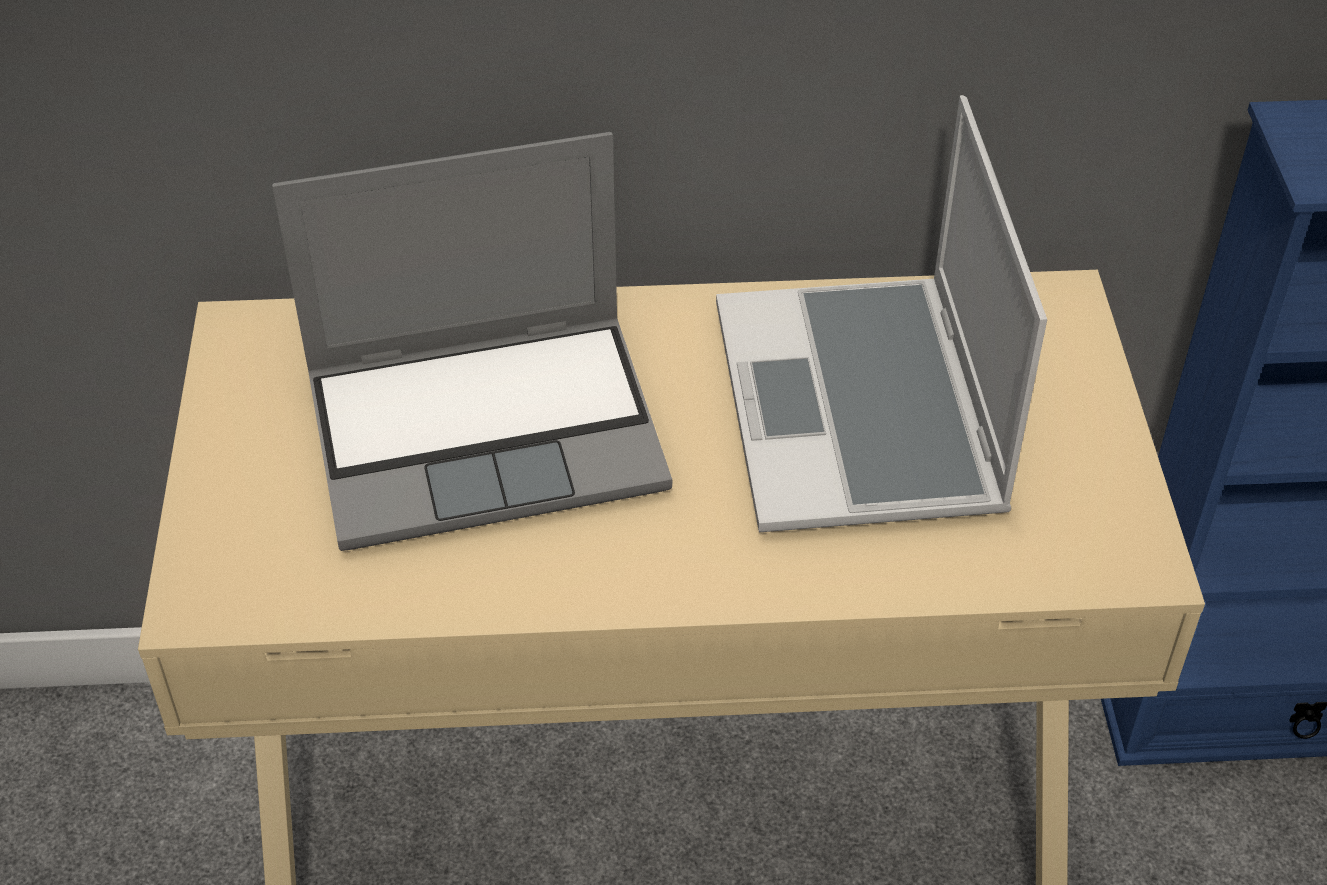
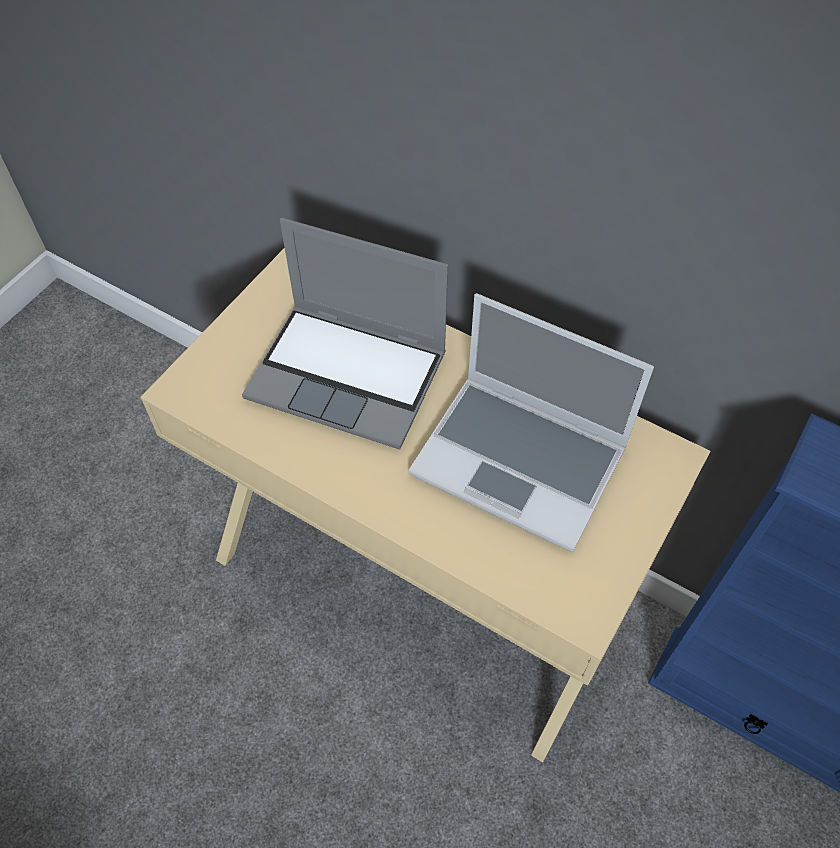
camera: 35 degrees right, 10 degrees up
laptop [716,95,1047,532] -> laptop turned 90 degrees counterclockwise [408,293,654,552]

